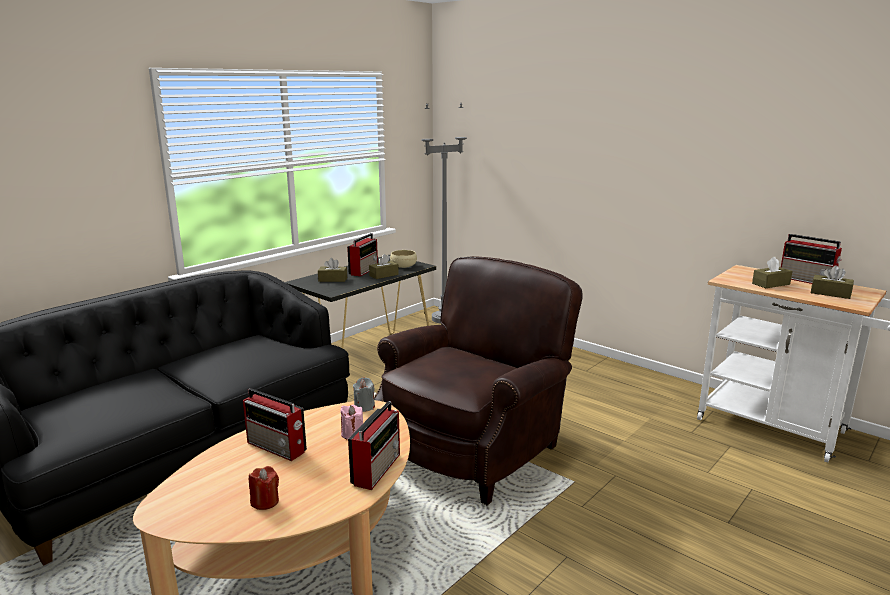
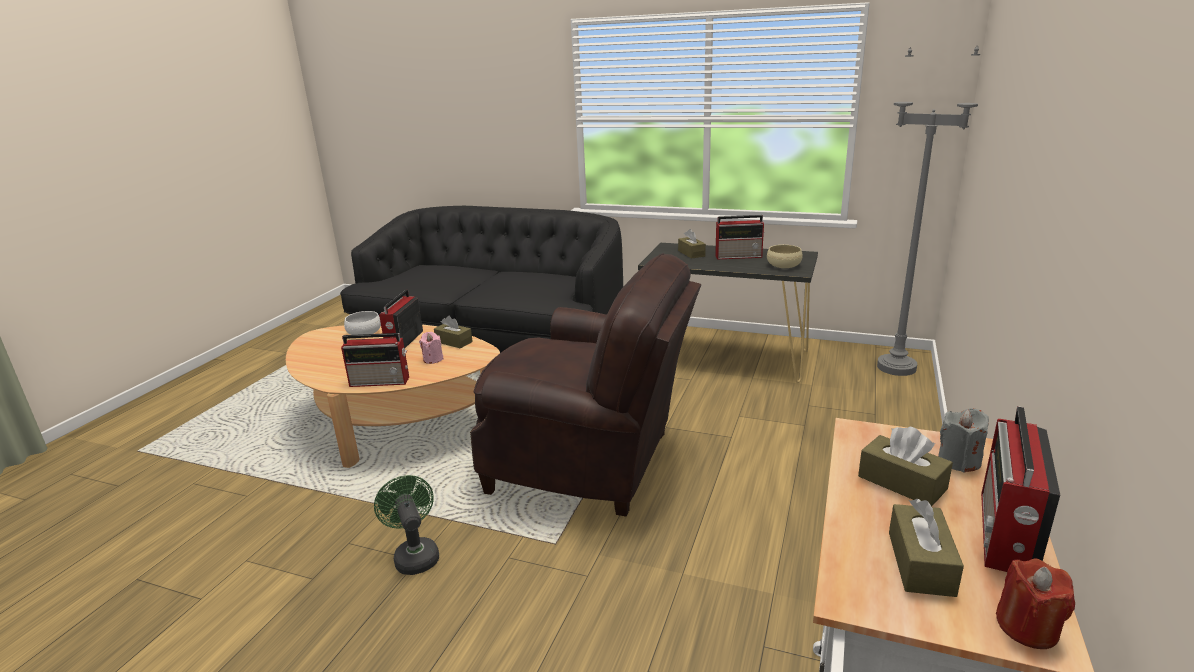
camera: 70 degrees right, 5 degrees up
red candle [249,466,279,510] -> red candle moved to [996,559,1075,649]
grey candle [353,377,375,412] -> grey candle moved to [938,408,989,473]
brown tissue box [369,254,399,279] -> brown tissue box moved to [434,315,473,349]
none -> white bowl [344,311,381,335]
none -> green fan [374,475,439,575]

